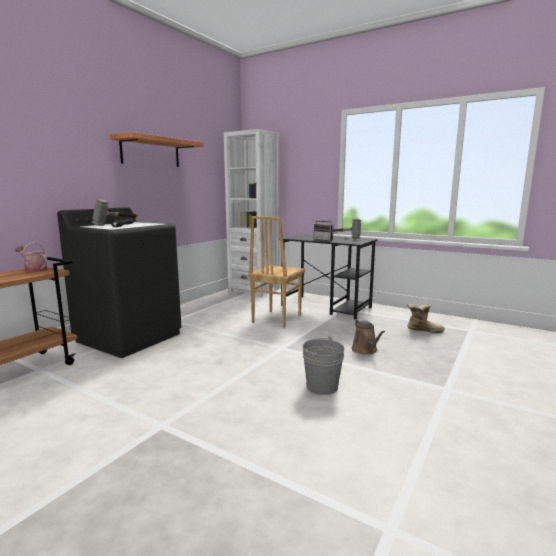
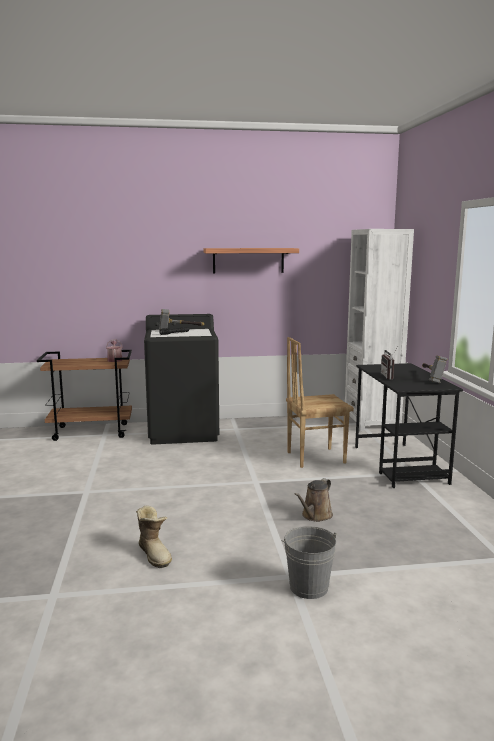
camera: 50 degrees right, 0 degrees up
grey bucket [302,337,345,395] -> grey bucket moved to [281,526,337,599]
boot [407,303,445,333] -> boot moved to [136,506,172,568]

